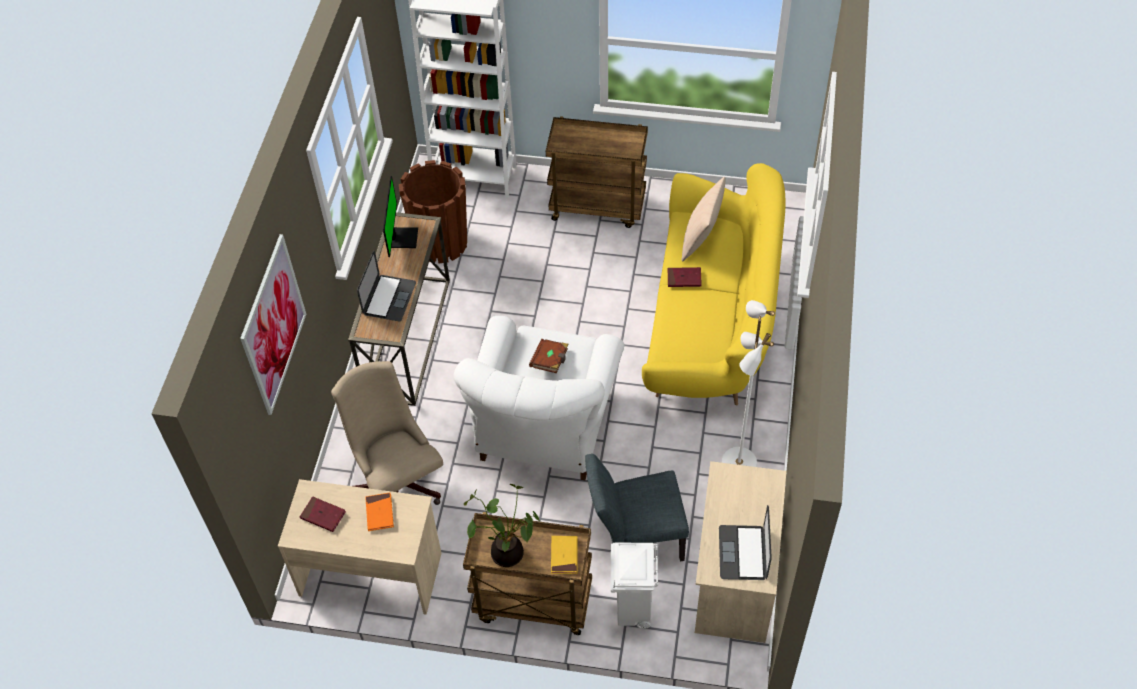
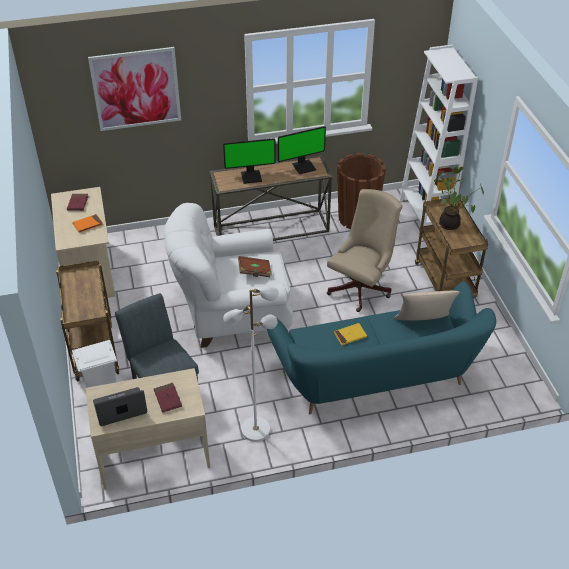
camera: 65 degrees right, 10 degrees down
beige office chair [331,361,443,505] -> beige office chair moved to [327,189,402,312]
laptop [357,251,416,321] -> monitor [223,138,276,184]
potted plant [464,484,540,567] -> potted plant moved to [434,165,484,230]
yellow book [551,536,577,574] -> yellow book moved to [334,323,367,345]
yellow sofa [642,163,786,405] -> turquoise sofa [267,281,496,414]
red book [668,267,702,287] -> red book moved to [154,383,182,413]

